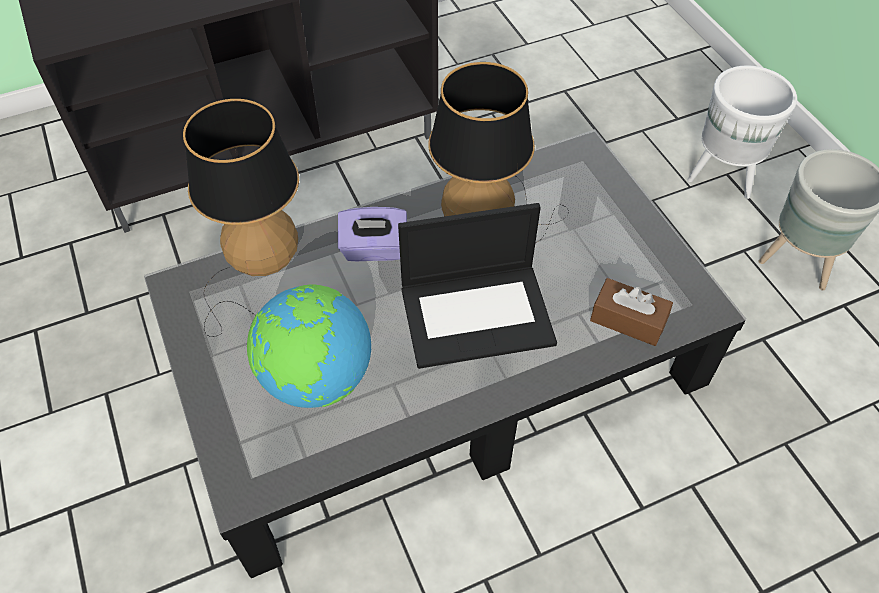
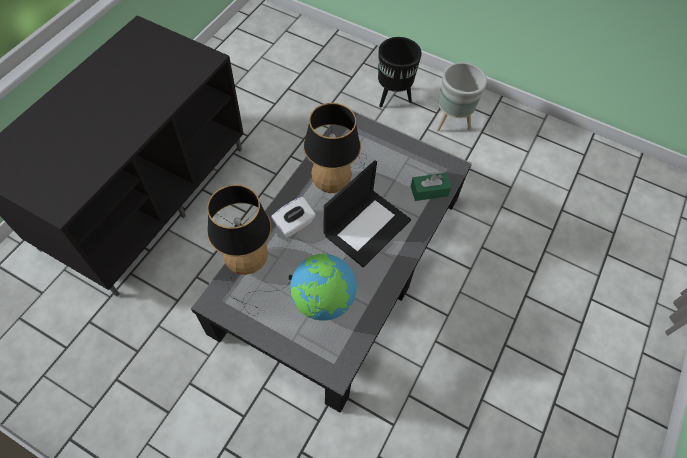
camera: 40 degrees left, 5 degrees up
purple tissue box [338,207,407,261] -> white tissue box [271,197,316,238]
brown tissue box [590,278,673,346] -> green tissue box [411,173,451,201]
white planter [687,65,797,199] -> black planter [378,37,422,108]

